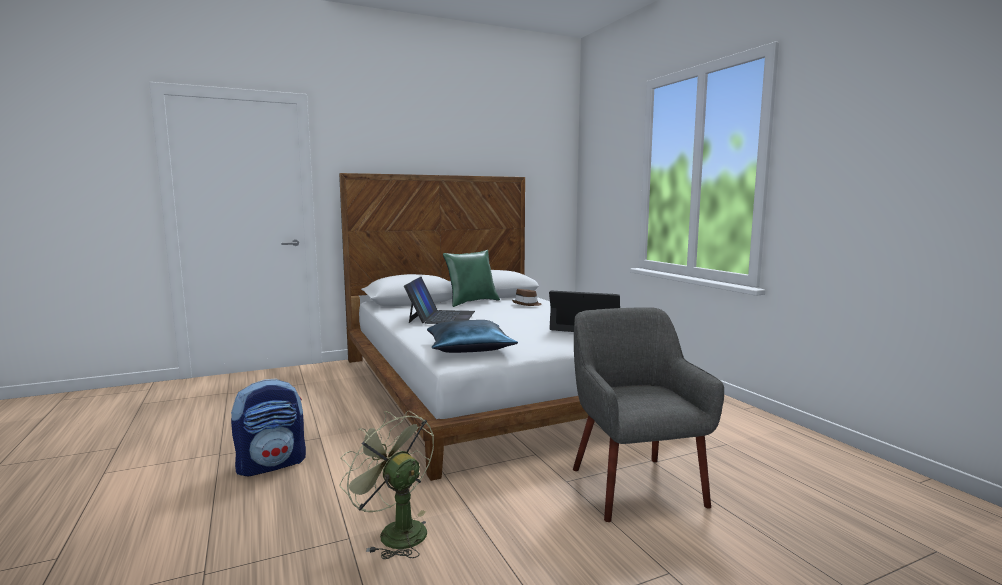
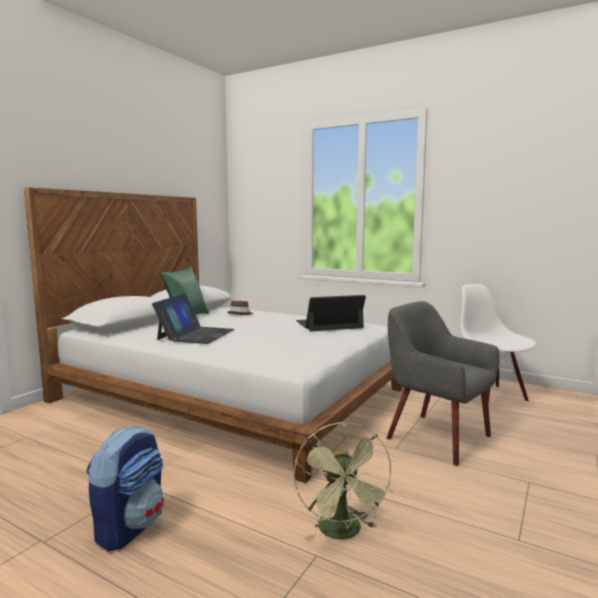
camera: 35 degrees left, 0 degrees up
green fan [339,411,434,559] -> green fan turned 105 degrees counterclockwise [293,422,394,541]
laptop [404,277,475,324] -> laptop turned 45 degrees clockwise [152,294,235,344]
blue pillow [427,320,518,353] -> none
none -> white chair [461,284,536,405]

